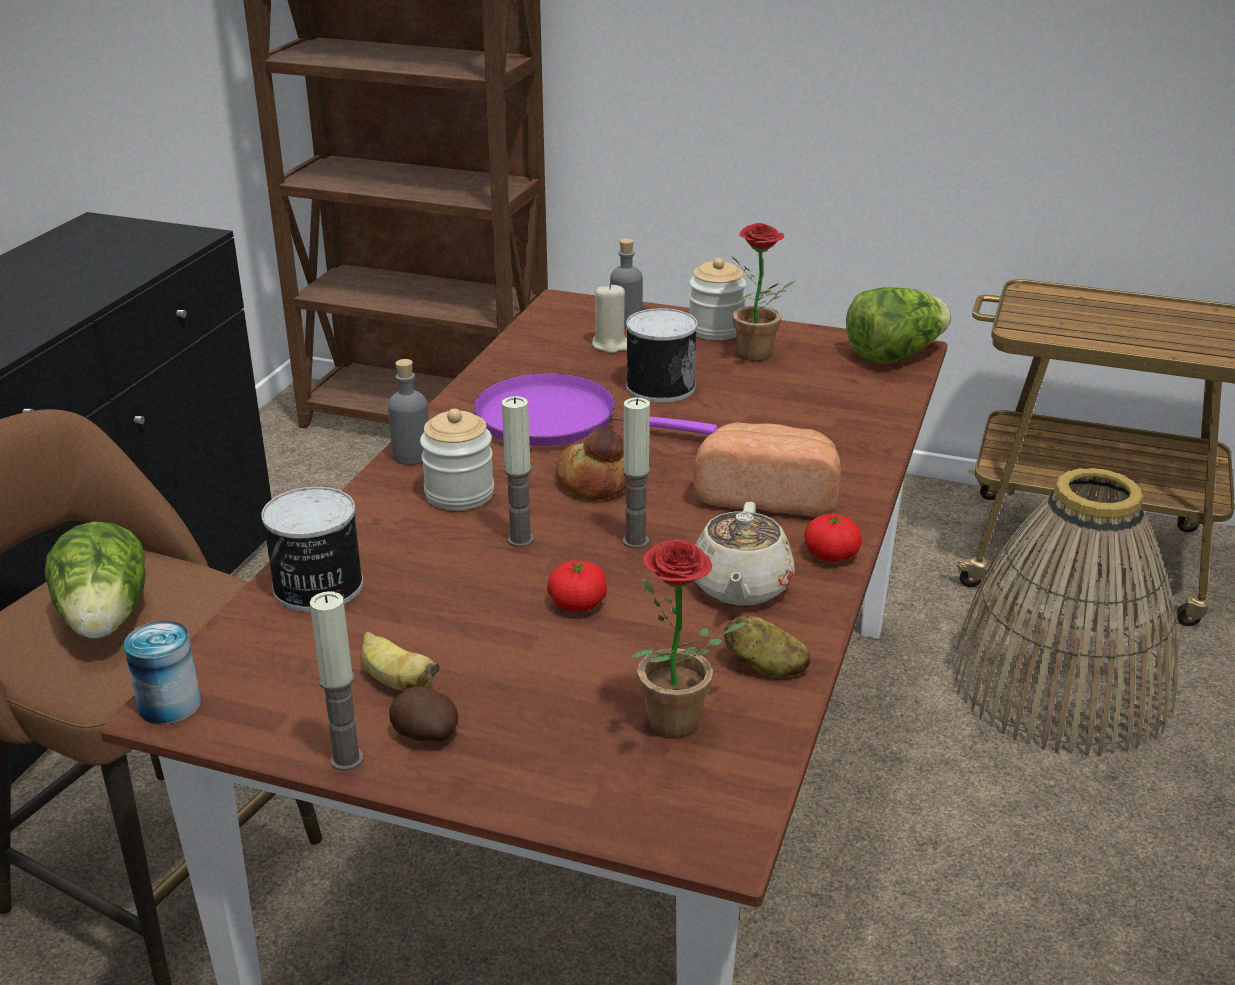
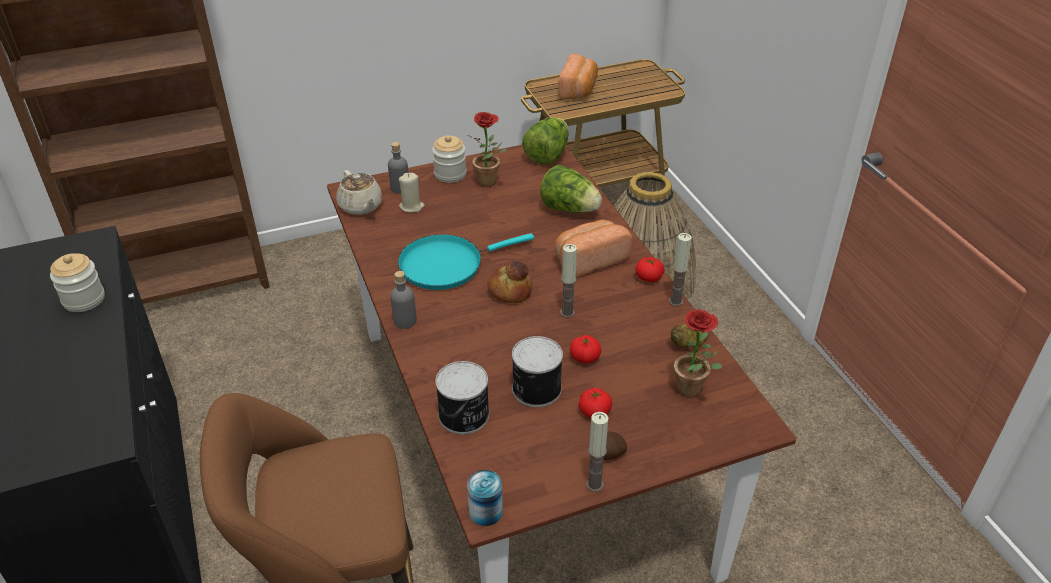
camera: 40 degrees left, 10 degrees up
lettuce [45,522,146,639] -> lettuce moved to [540,165,602,213]
banana [361,631,440,691] -> none
jar [420,409,494,510] -> jar moved to [50,253,105,312]
purple frying pan [474,373,717,446] -> turquoise frying pan [398,233,534,290]
candle [502,396,534,547] -> candle moved to [669,233,692,306]
can [626,308,698,403] -> can moved to [512,336,563,407]
beige teapot [695,501,795,605] -> beige teapot moved to [336,170,383,215]
none -> bread [558,54,598,100]
none -> tomato [578,388,612,418]

